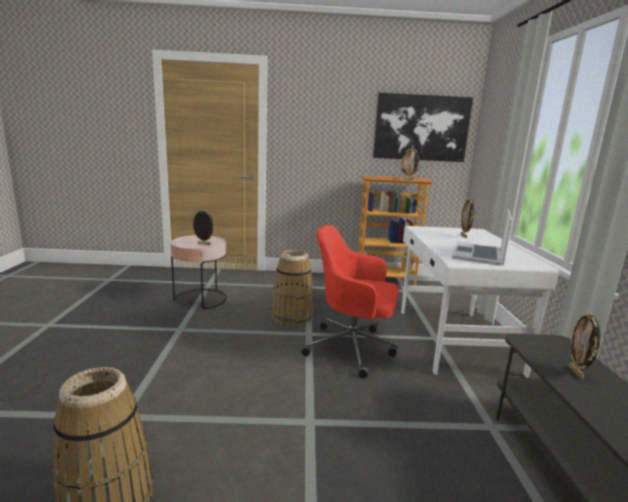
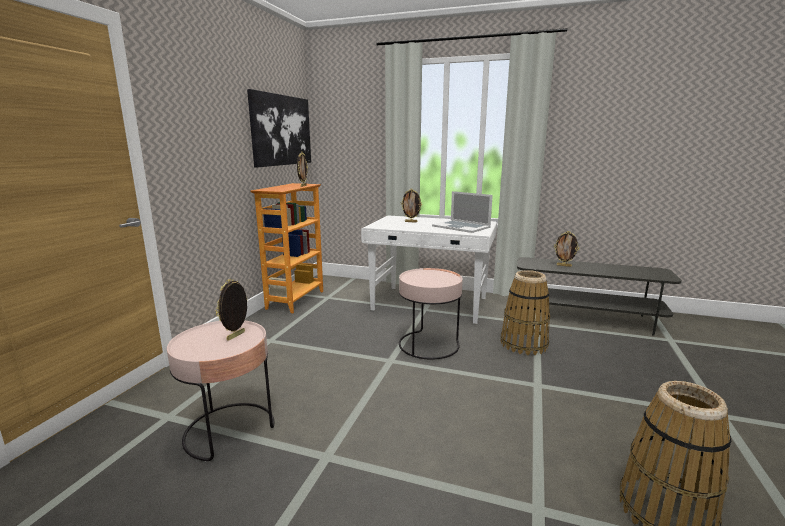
camera: 70 degrees left, 0 degrees up
basket [271,250,314,327] -> basket moved to [500,270,550,355]
red office chair [302,225,399,378] -> pink side table [399,268,463,360]

